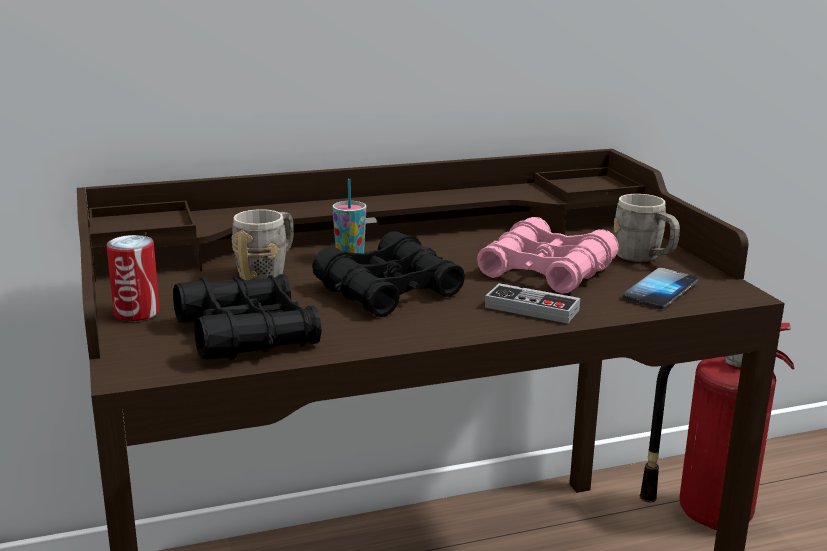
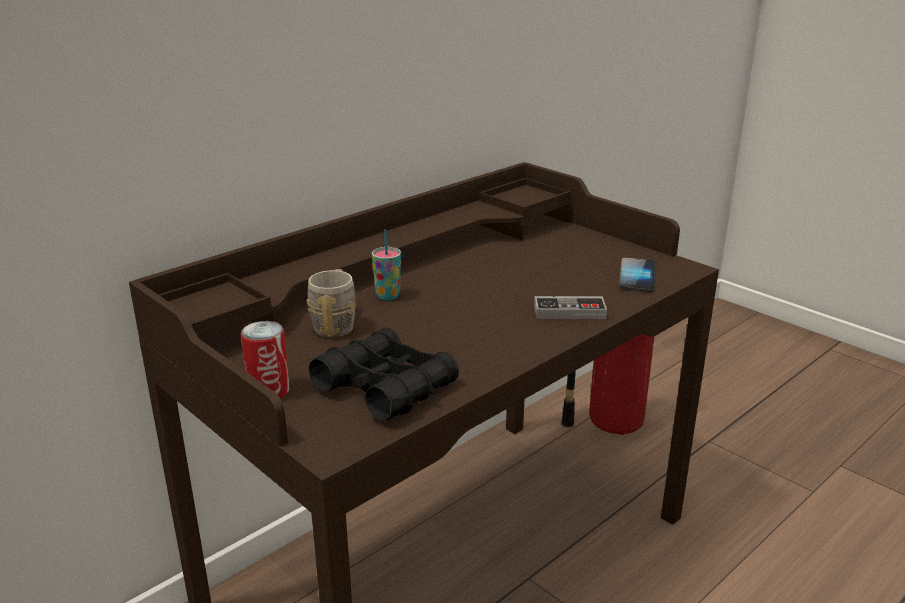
camera: 25 degrees left, 5 degrees up
black binoculars [312,231,465,317] -> none
pink binoculars [477,217,619,294] -> none
grey mug [614,194,680,262] -> none

